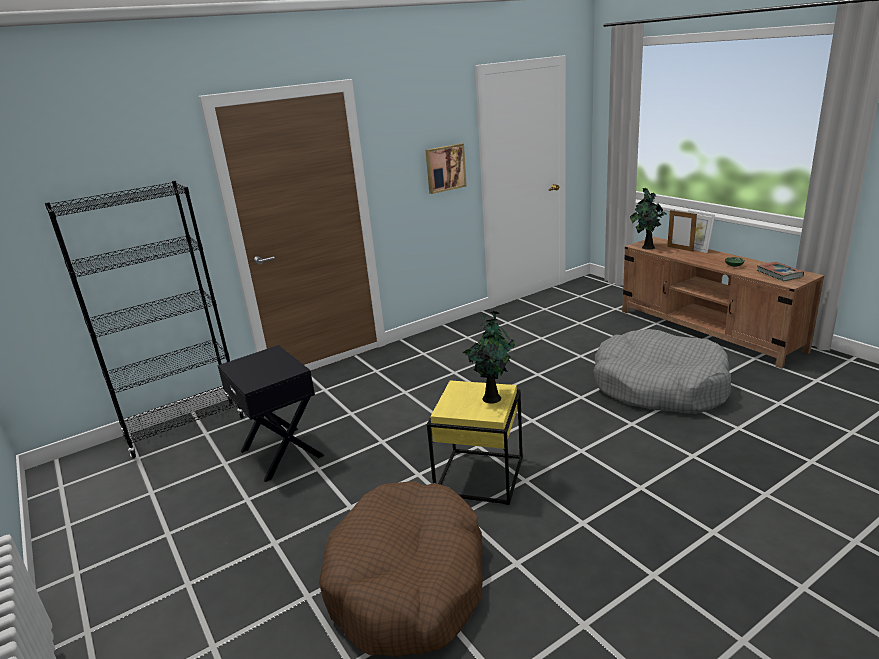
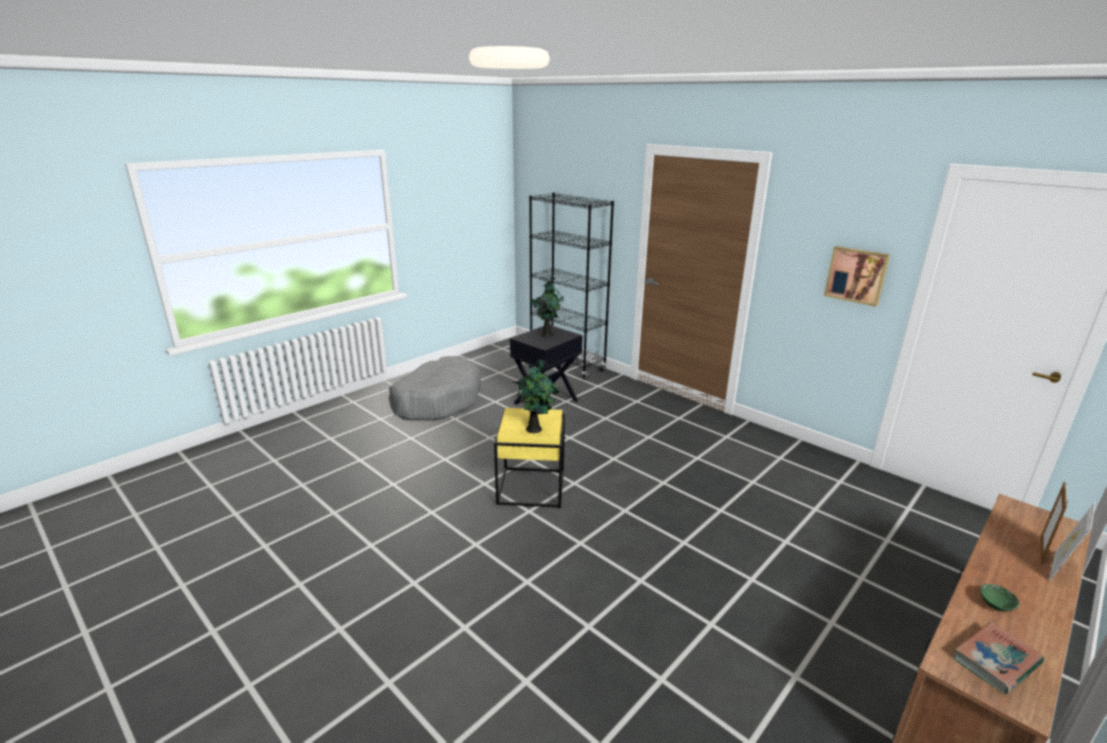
camera: 75 degrees right, 0 degrees up
brown dog bed [319,481,483,657] -> none
grey dog bed [594,329,731,414] -> grey dog bed moved to [389,356,481,420]
potted plant [630,188,667,250] -> potted plant moved to [530,277,564,337]

